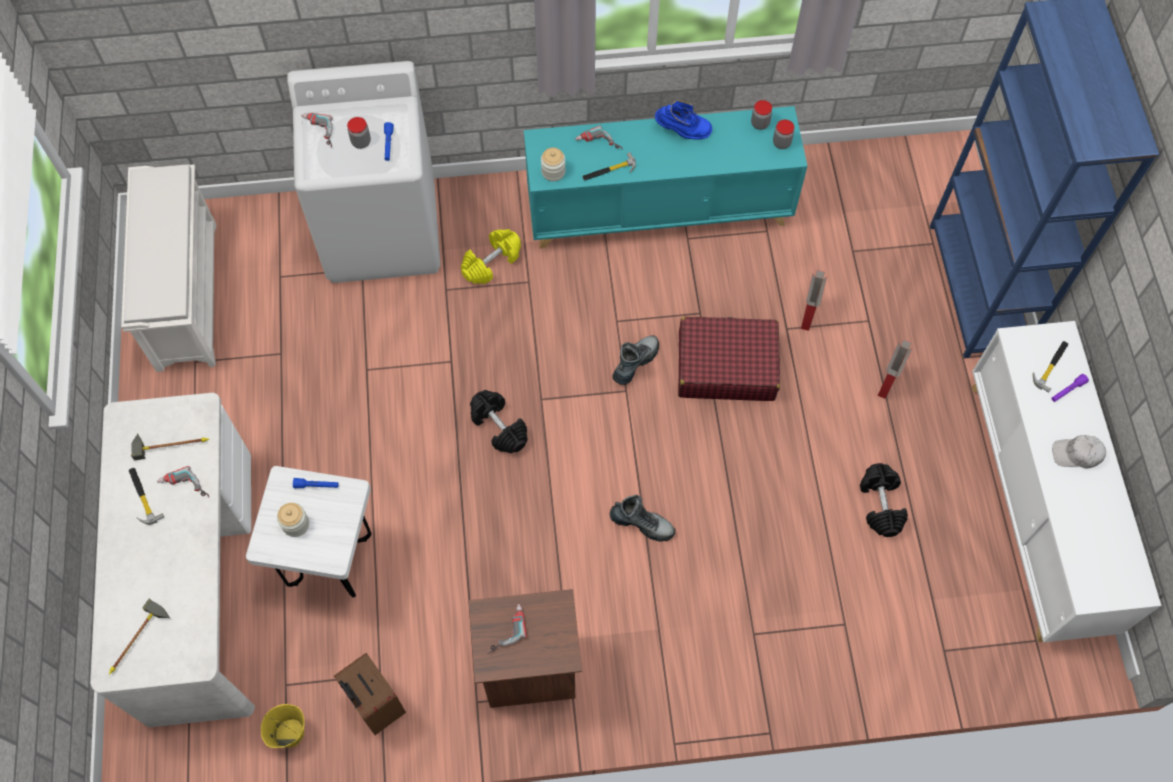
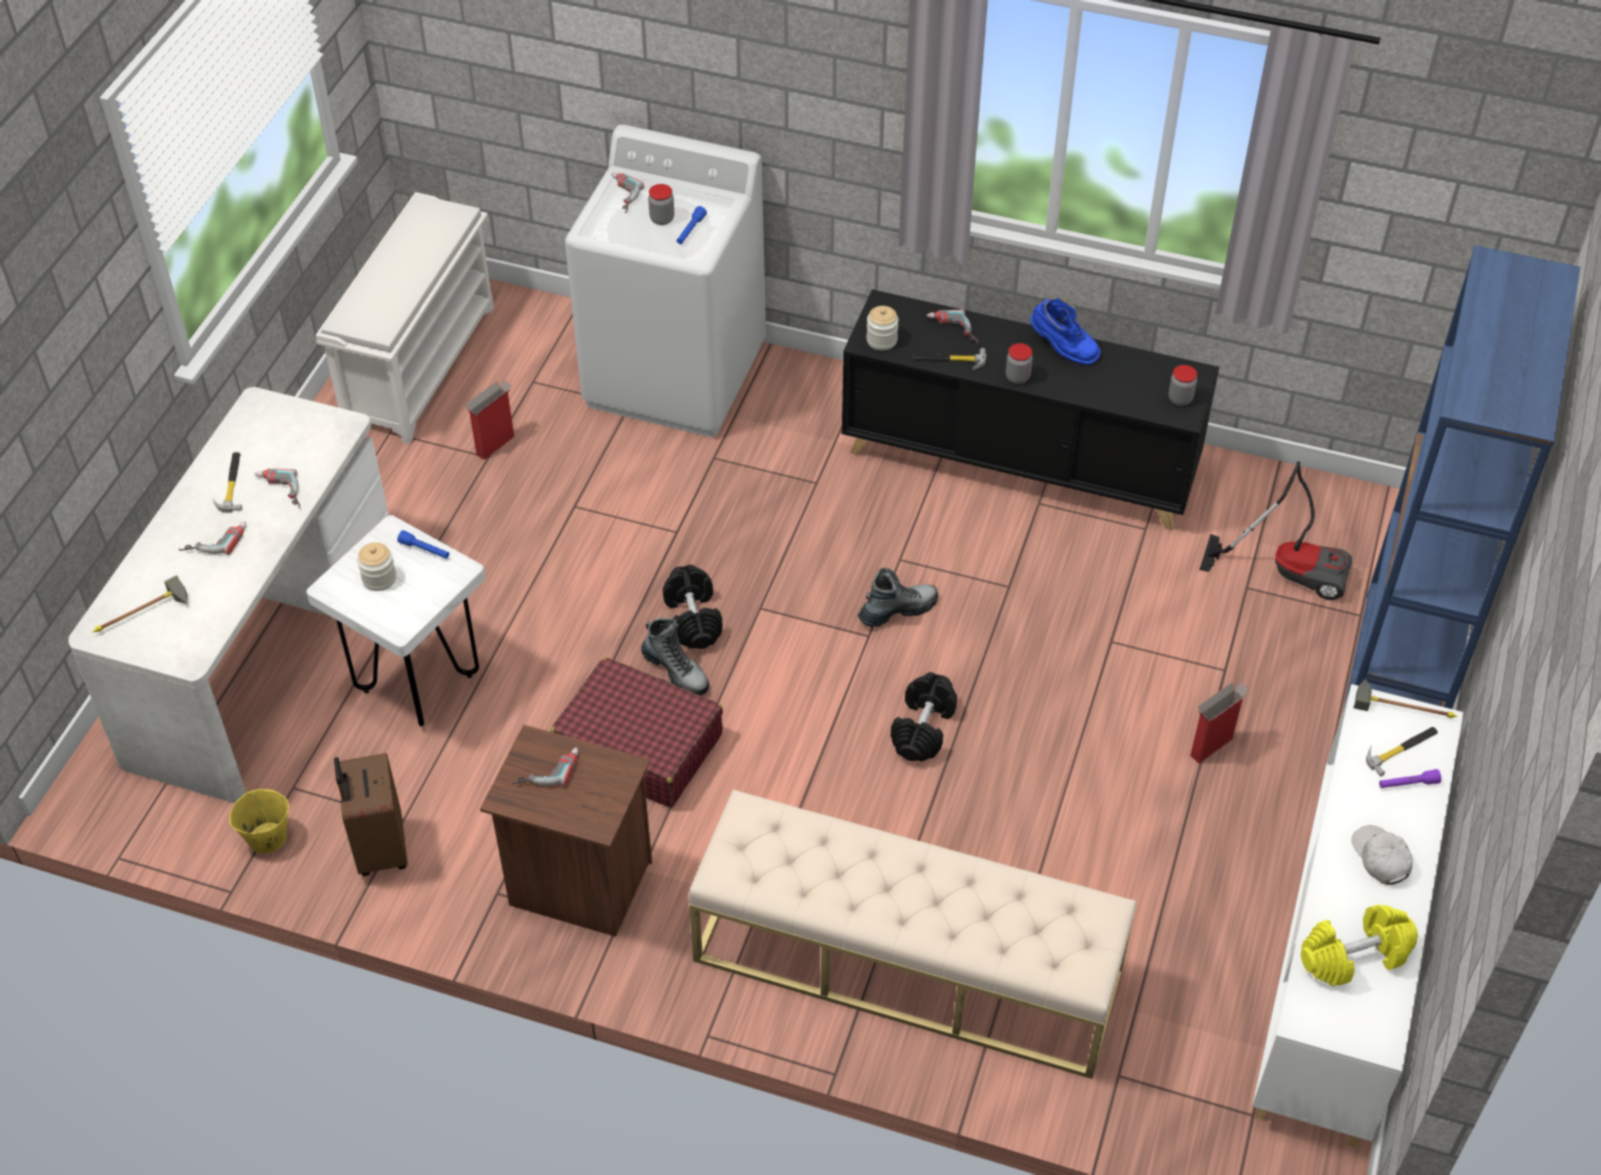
camera: 25 degrees right, 15 degrees down
hammer [131,434,209,460] -> hammer moved to [1354,679,1458,718]
yellow dumbbell [461,229,521,284] -> yellow dumbbell moved to [1301,905,1418,986]
turquoise cabinet [524,106,808,248] -> black cabinet [842,289,1219,531]
boot [610,495,675,542] -> boot moved to [641,618,709,696]
red suitcase [678,317,780,401] -> red suitcase moved to [550,657,723,807]
jar [751,100,772,130] -> jar moved to [1006,343,1033,384]
cardboard box [801,270,827,331] -> cardboard box moved to [466,380,514,460]
black dumbbell [860,463,908,537] -> black dumbbell moved to [891,672,957,761]
white cap [1052,435,1106,468] -> white cap turned 45 degrees clockwise [1351,825,1413,885]
none -> power drill [178,521,246,555]
none -> beige bench [689,790,1137,1079]
none -> vacuum cleaner [1199,461,1352,600]

